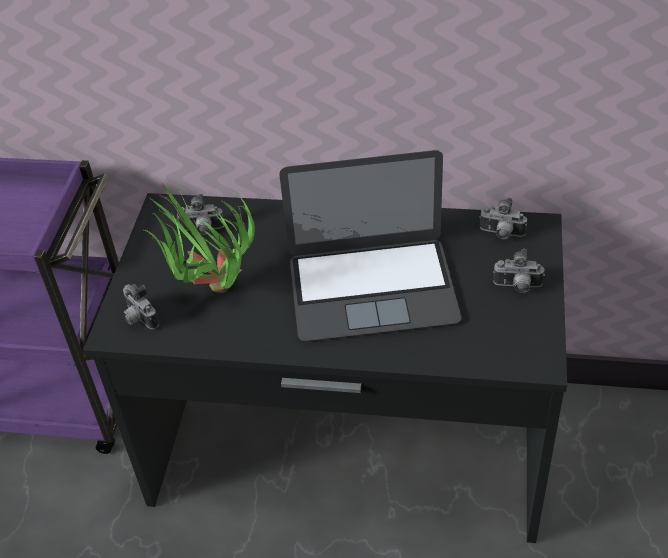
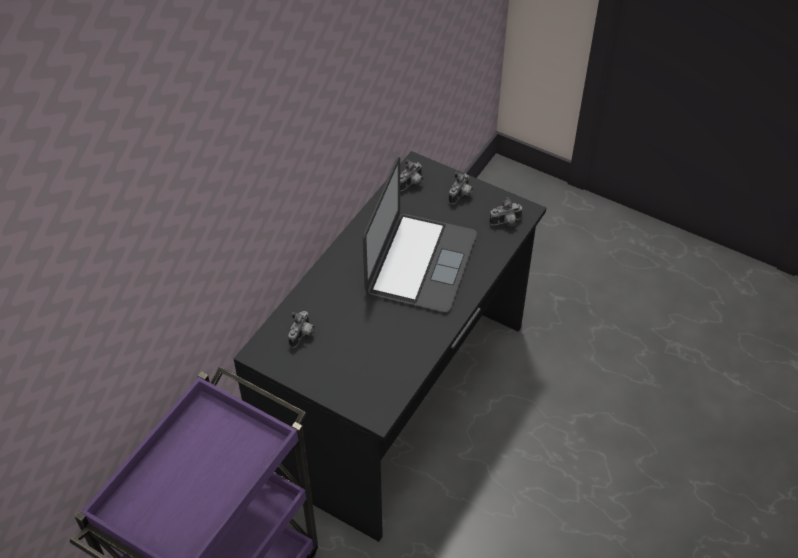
camera: 70 degrees left, 5 degrees up
camera [123,284,159,329] -> camera moved to [489,197,523,226]
potted plant [144,183,255,293] -> none

